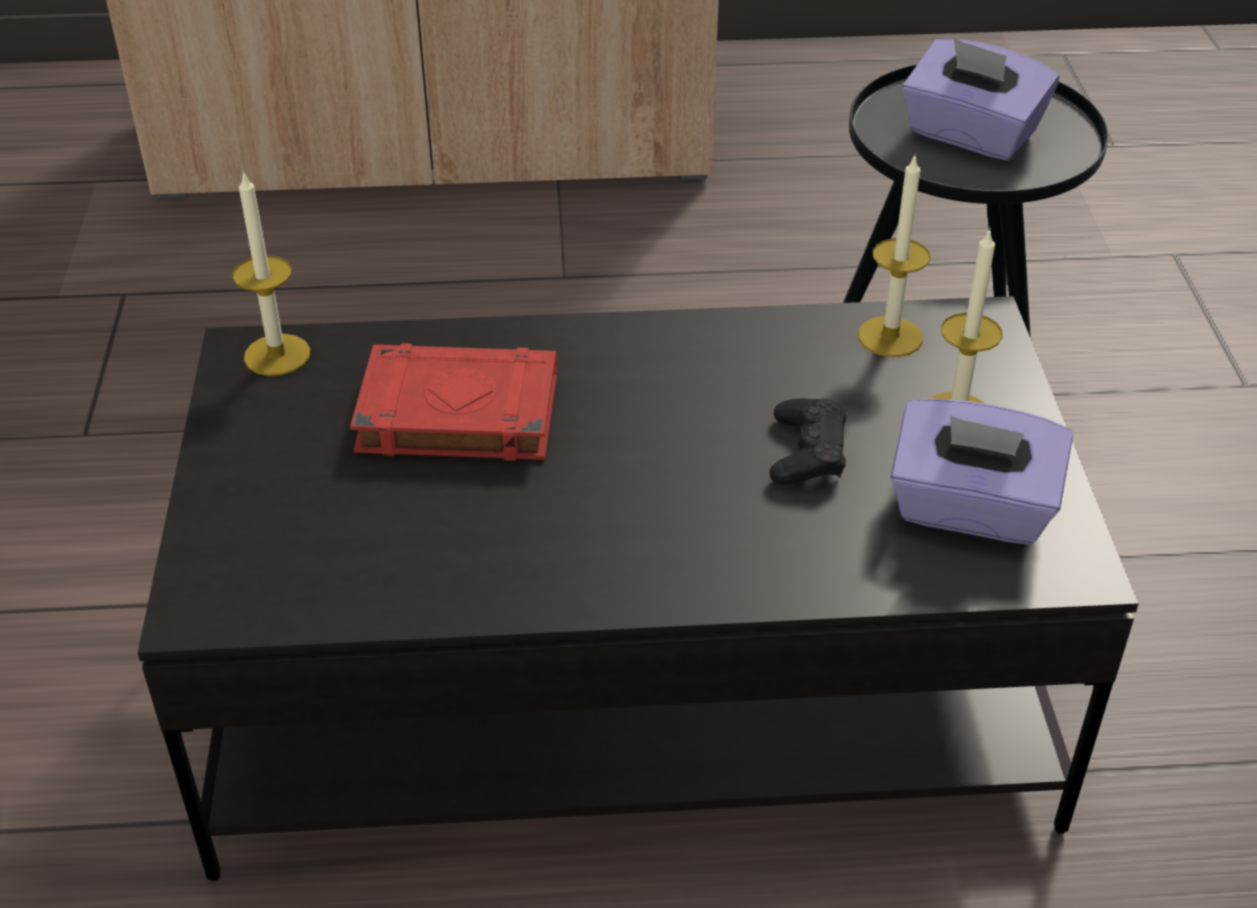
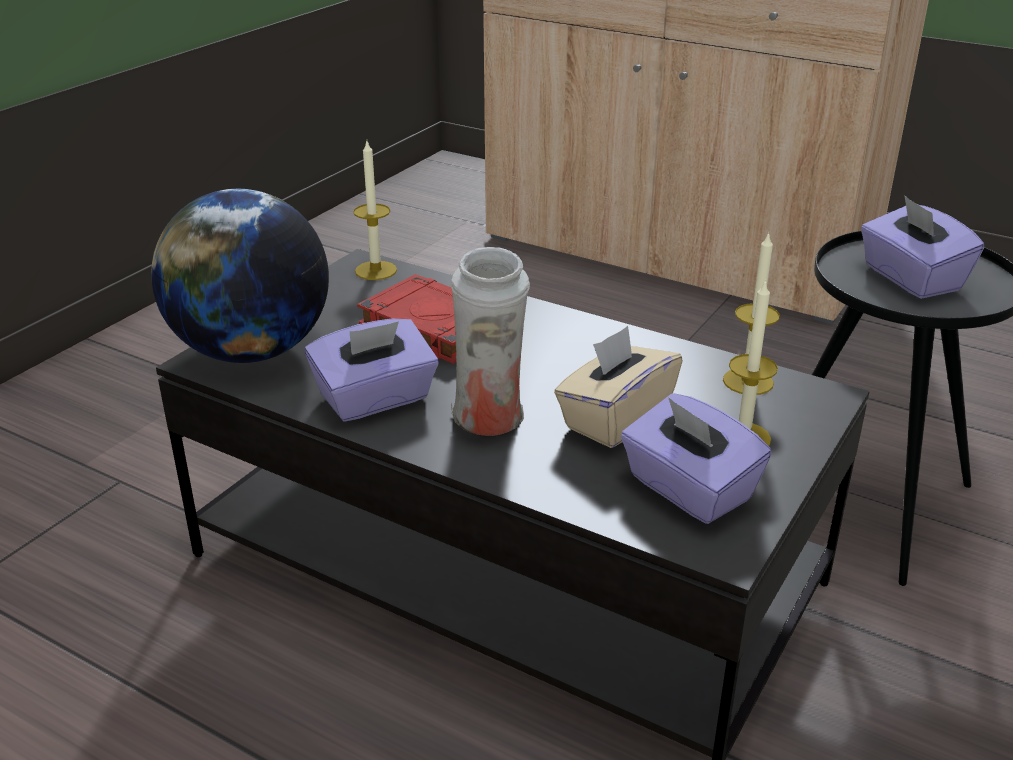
camera: 35 degrees right, 10 degrees down
black game controller [769,398,847,485] -> beige tissue box [554,326,683,448]
none -> globe [151,189,329,363]
none -> purple tissue box [305,319,438,422]
none -> white vase [451,247,530,436]

